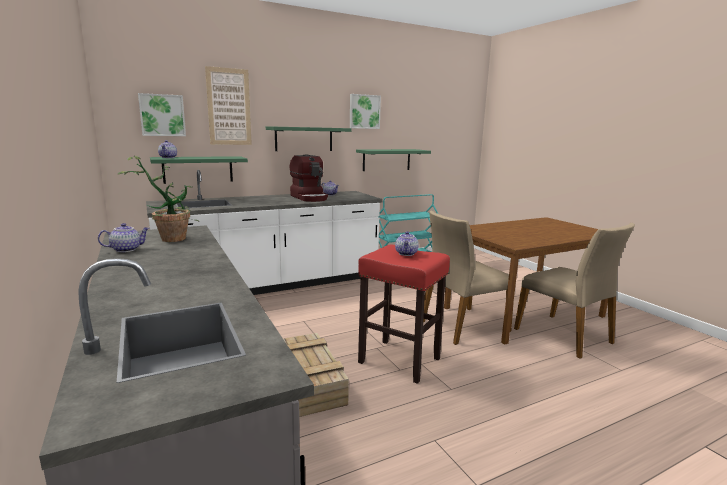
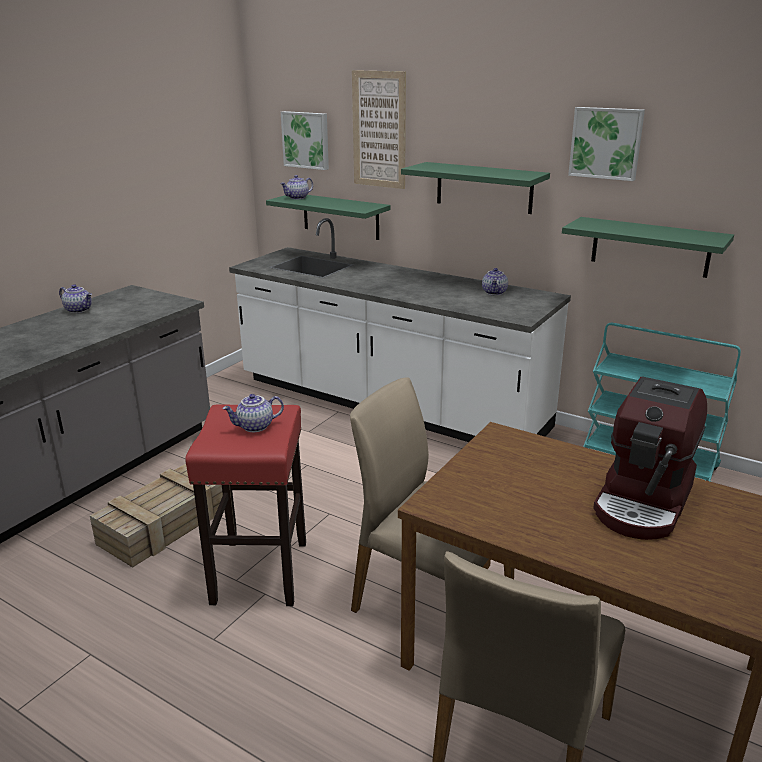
camera: 60 degrees right, 10 degrees up
potted plant [118,156,198,242] -> none
coffee machine [290,154,328,202] -> coffee machine moved to [593,376,707,540]

